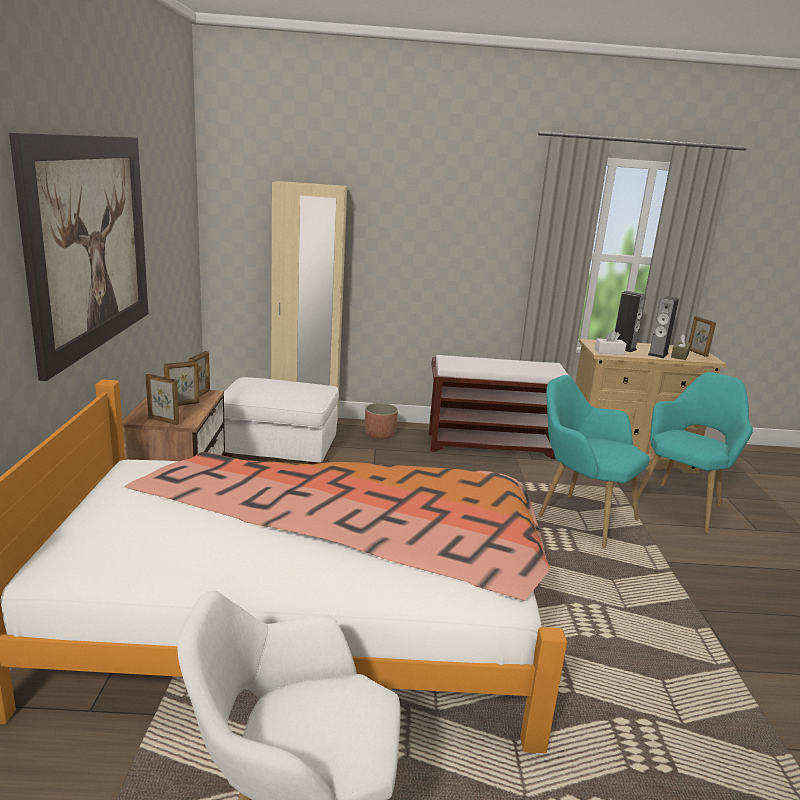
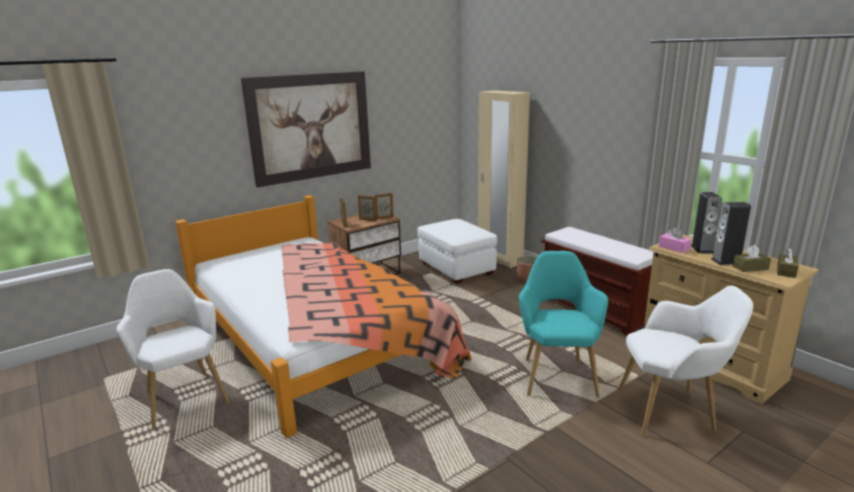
camera: 55 degrees right, 0 degrees up
white tissue box [595,330,626,355] -> pink tissue box [659,227,692,253]
turquoise armchair [632,372,753,533] -> white armchair [619,286,753,436]
picture frame [688,316,716,357] -> brown tissue box [777,248,799,278]

